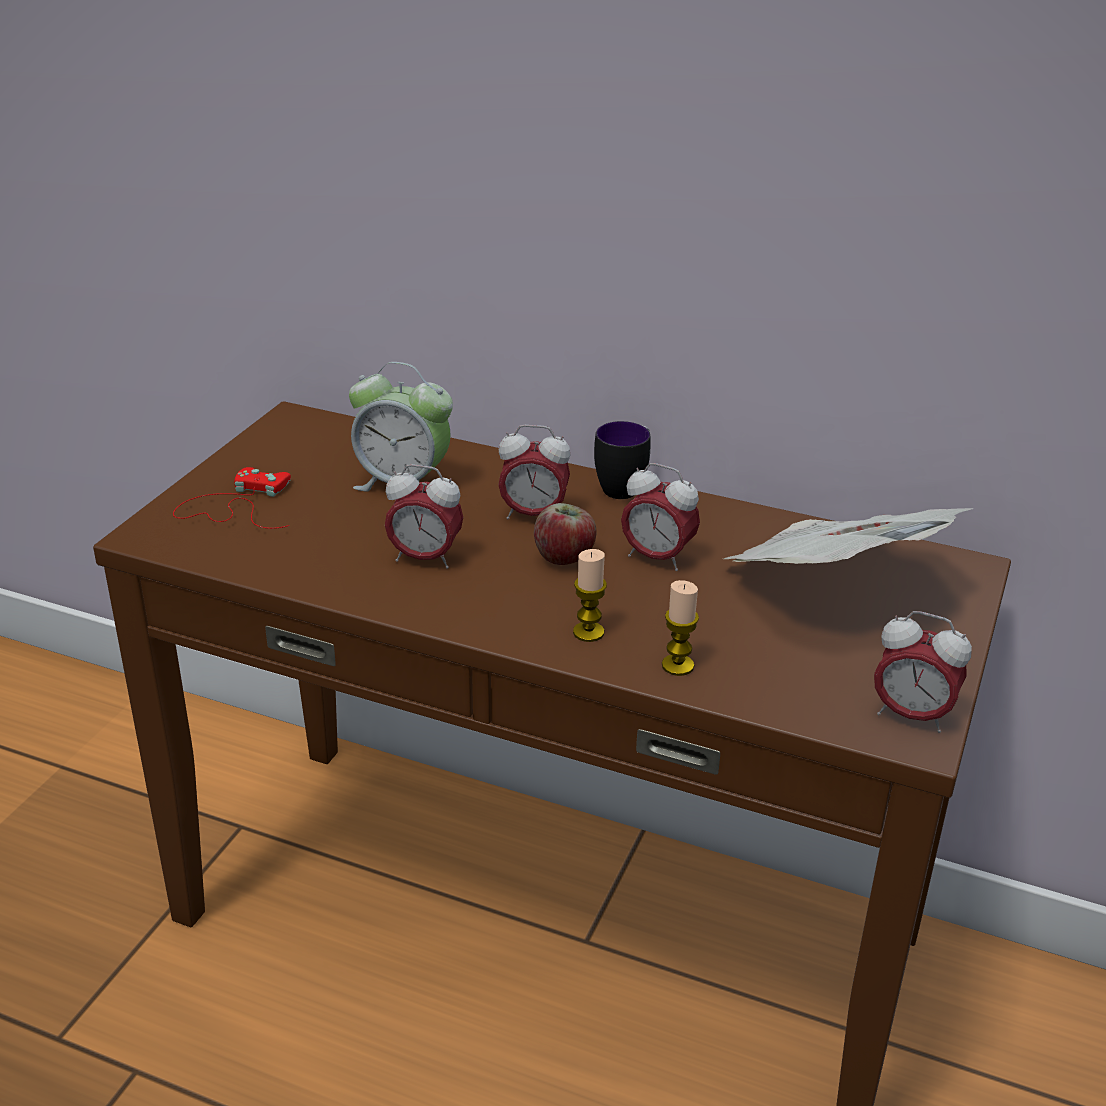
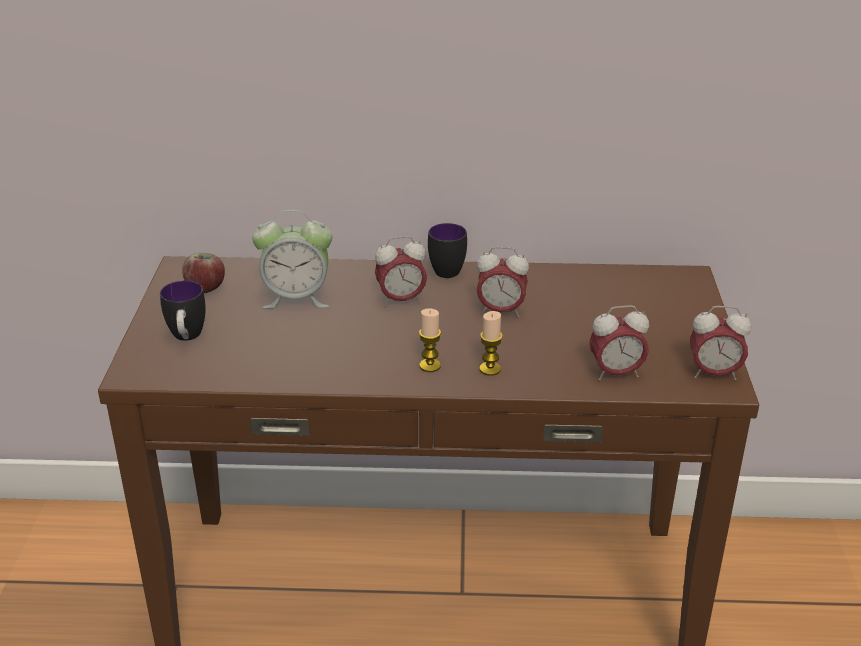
camera: 20 degrees left, 0 degrees up
red game controller [173,467,291,529] -> mug [160,280,206,341]
alarm clock [385,464,463,569] -> alarm clock moved to [589,305,649,381]
apple [534,503,596,565] -> apple moved to [182,253,225,293]
candle [662,580,699,676] -> candle moved to [419,308,441,372]
newspaper [724,508,973,564] -> none

